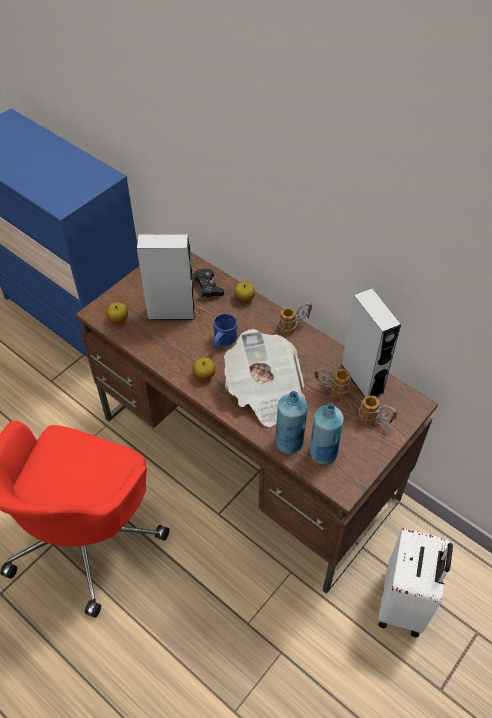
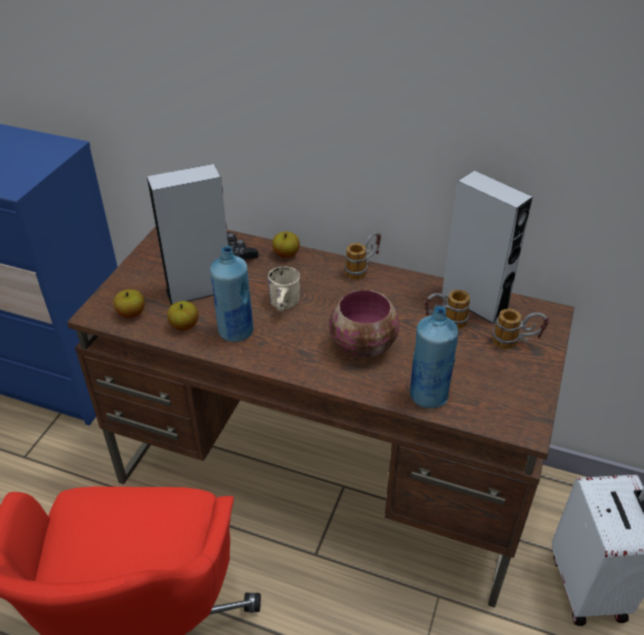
camera: 20 degrees left, 10 degrees down
apple [193,357,216,380] -> apple moved to [167,301,198,330]
blue mug [213,314,237,348] -> beige mug [267,266,300,312]
newspaper [224,329,305,427] -> bowl [329,289,400,357]
blue bottle [310,403,344,465] -> blue bottle moved to [210,246,253,342]

